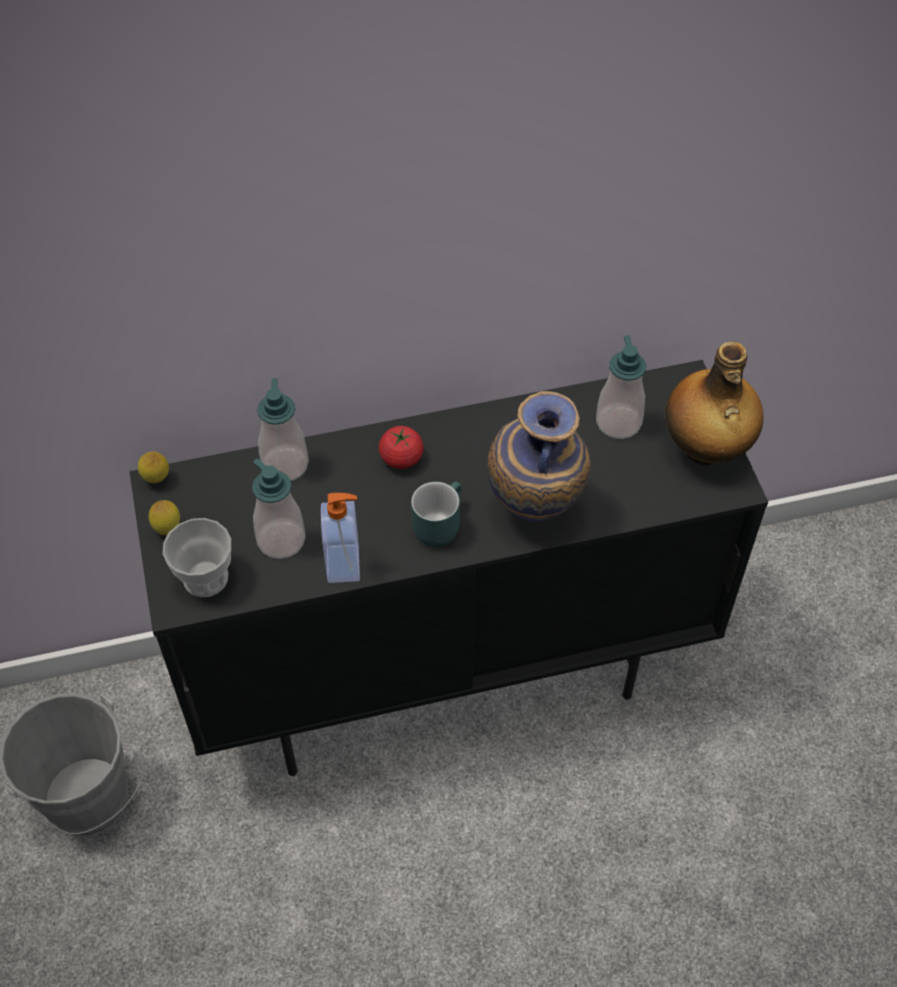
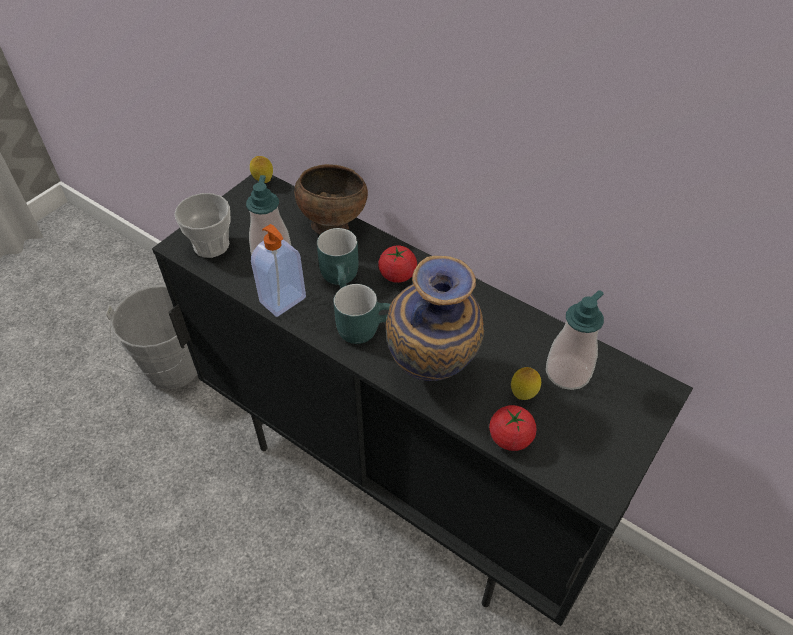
camera: 50 degrees right, 5 degrees down
lemon [149,500,180,535] -> lemon moved to [511,367,541,400]
soap dispenser [257,378,309,481] -> brown bowl [294,164,368,235]
bottle [665,341,764,465] -> none
none -> turquoise mug [317,228,358,288]
none -> tomato [489,405,537,451]

